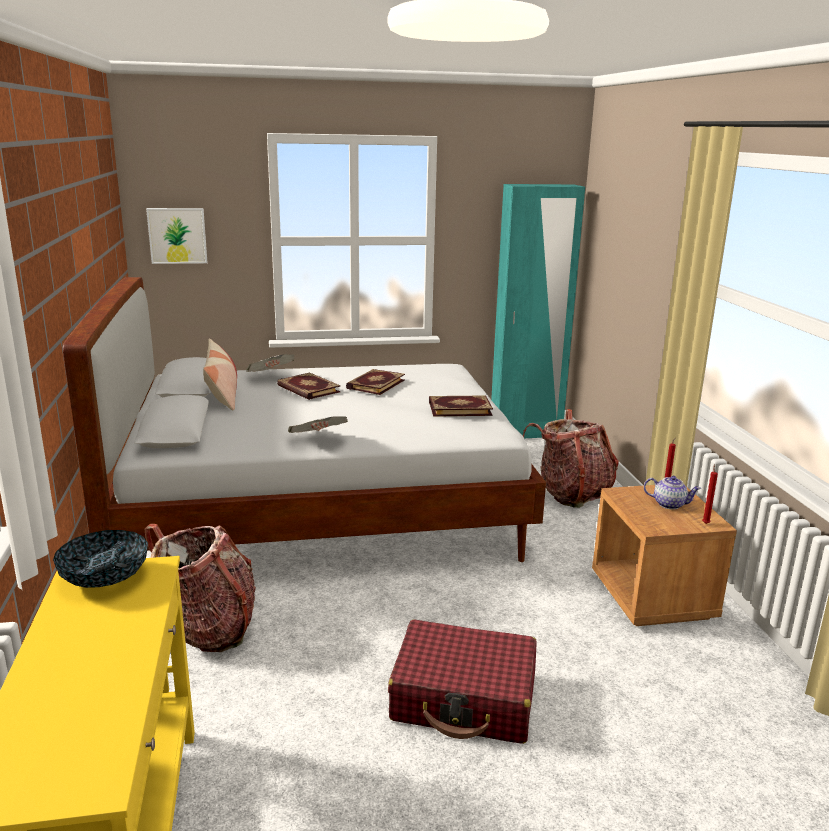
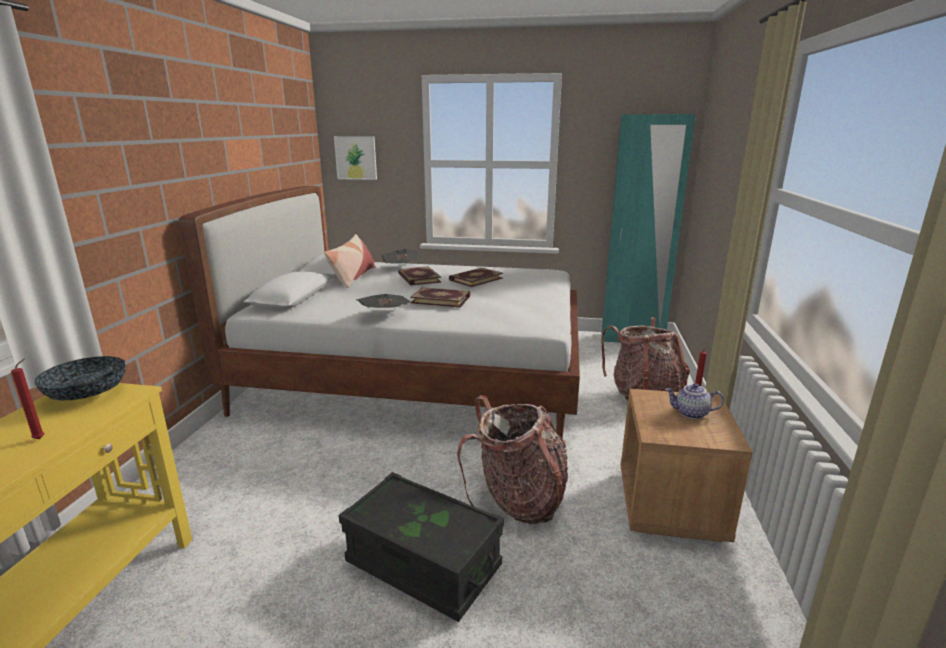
camera: 20 degrees right, 0 degrees up
backpack [144,524,256,652] -> backpack moved to [457,395,568,525]
red suitcase [388,619,537,744] -> black storage box [339,472,504,622]
book [429,395,493,417] -> book moved to [410,287,470,308]
teapot [644,476,701,510] -> teapot turned 150 degrees clockwise [665,383,724,419]
red candle [702,465,718,524] -> red candle moved to [11,358,44,439]

